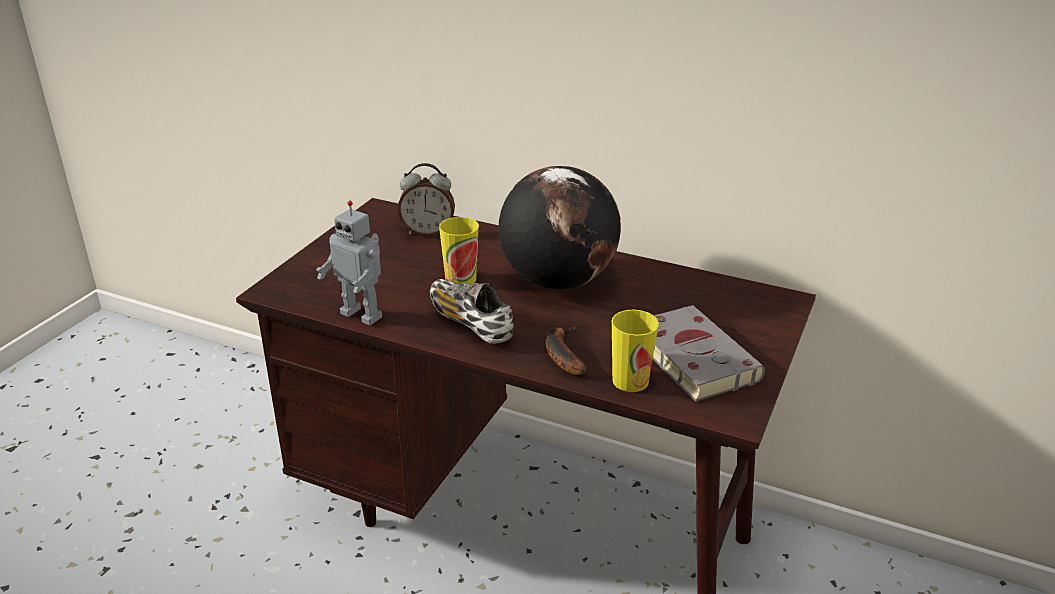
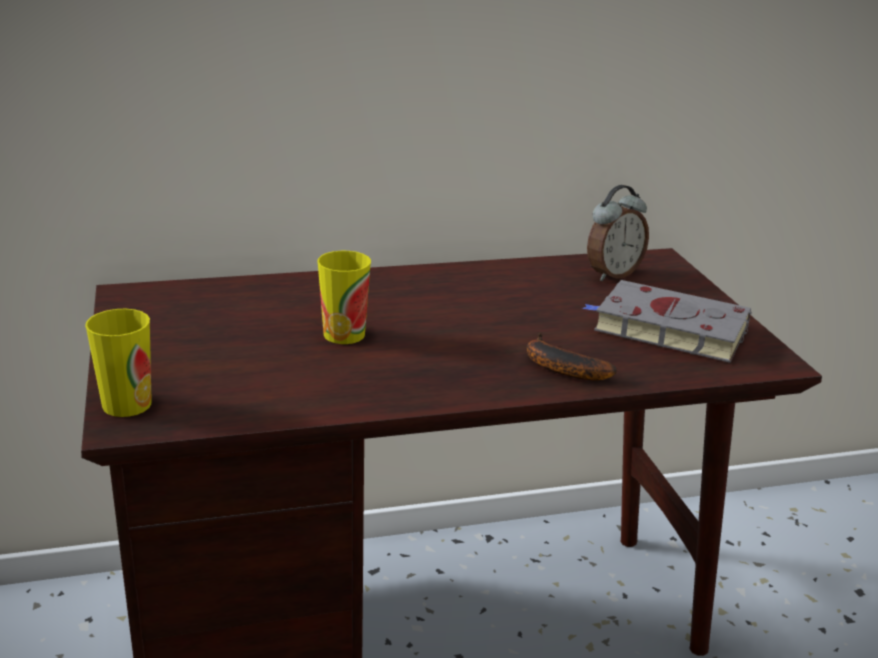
camera: 40 degrees left, 5 degrees down
toy robot [316,201,382,325] -> none
alarm clock [398,163,455,237] -> alarm clock moved to [587,185,649,281]
shoe [430,279,514,344] -> none
globe [499,166,621,289] -> none
cup [611,310,659,392] -> cup moved to [85,309,152,417]

